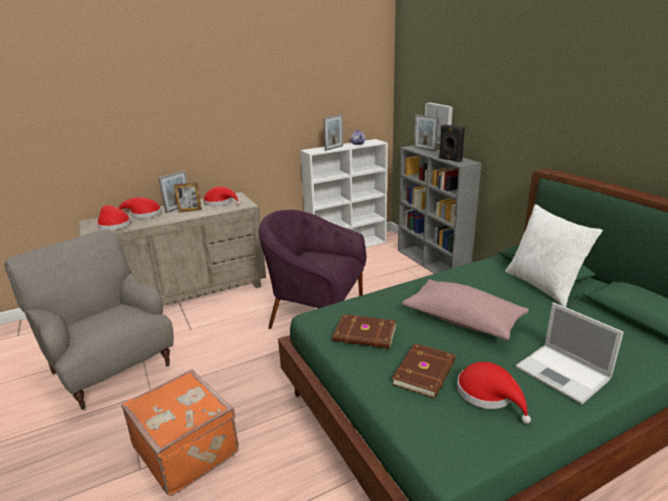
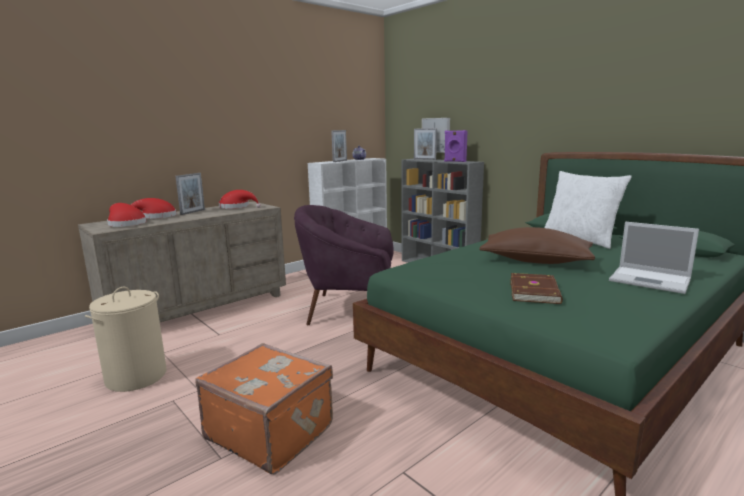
camera: 15 degrees left, 10 degrees down
grey armchair [4,229,174,410] -> beige laundry basket [85,287,166,392]
picture frame [174,182,202,212] -> none
brown book [332,314,396,349] -> none
pink pillow [402,279,529,340] -> brown pillow [479,227,595,264]
black speaker [439,125,465,162] -> purple speaker [444,130,468,162]
red hat [457,362,531,424] -> none

